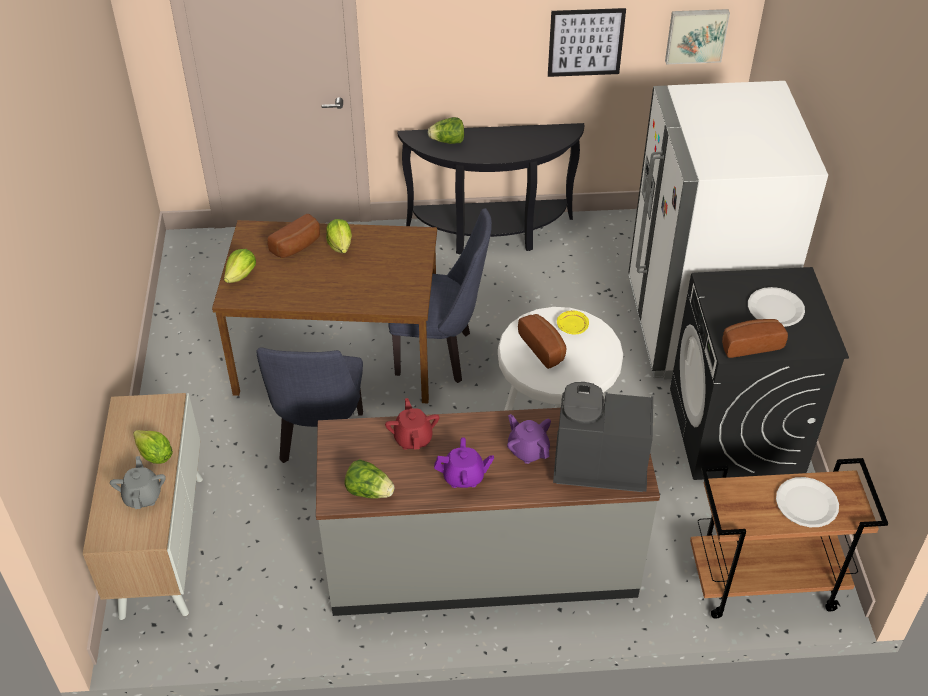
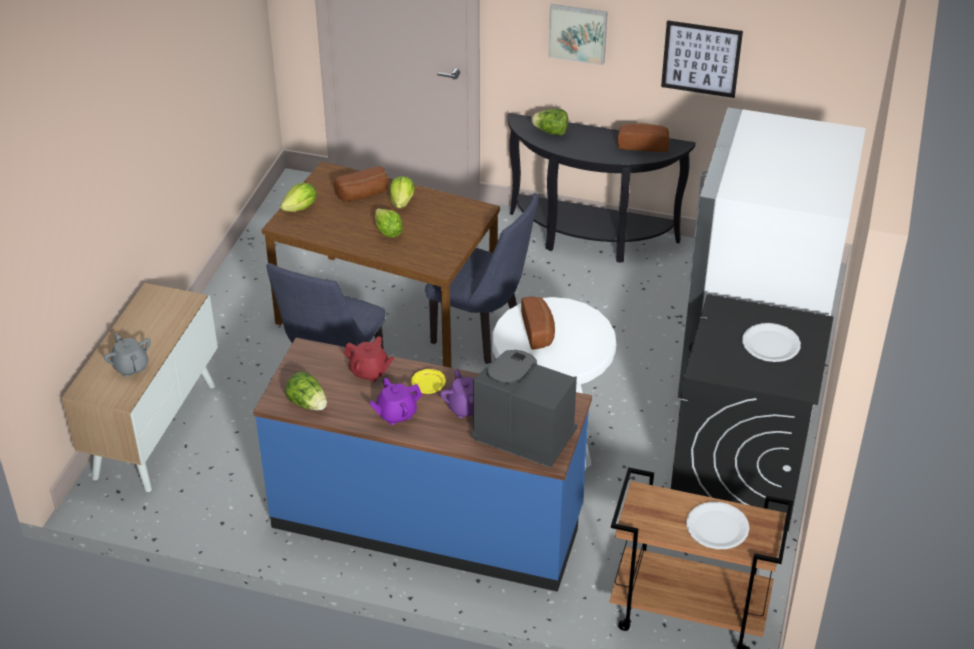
camera: 20 degrees right, 5 degrees down
grey teapot [110,456,166,509] -> grey teapot turned 45 degrees counterclockwise [104,333,151,377]
lettuce [133,430,173,464] -> lettuce moved to [375,208,403,238]
grey counter [316,408,660,616] -> blue counter [253,338,592,592]
red teapot [385,398,439,450] -> red teapot turned 105 degrees clockwise [344,336,394,382]
purple teapot [434,437,494,488] -> purple teapot turned 135 degrees clockwise [369,378,423,425]
yellow plate [557,311,589,334] -> yellow plate moved to [411,369,446,394]
picture [665,9,730,65] -> picture moved to [548,4,608,65]
bread [722,319,788,358] -> bread moved to [617,123,670,152]

